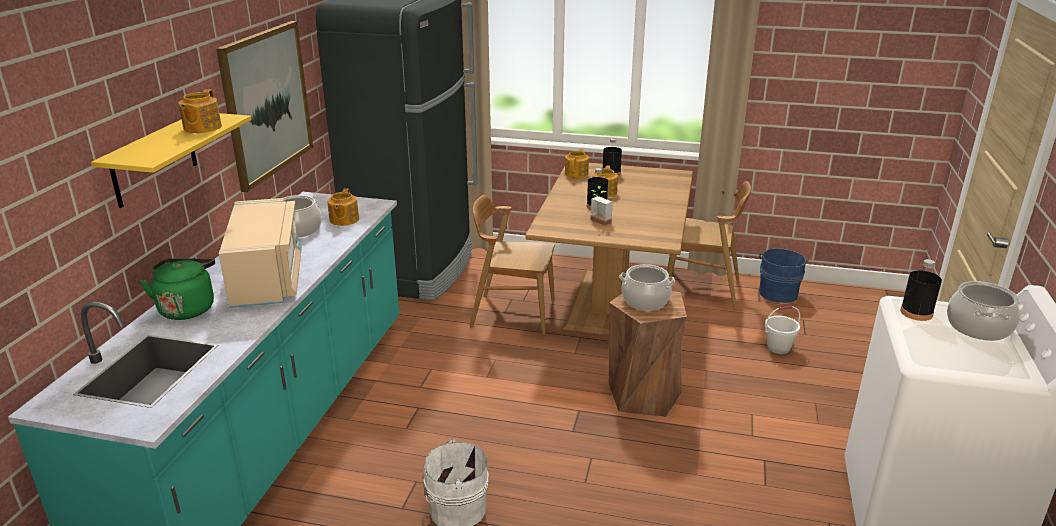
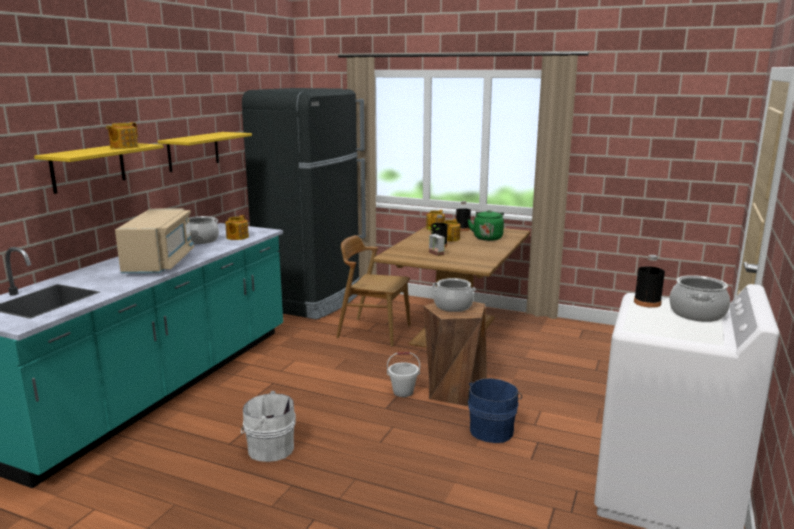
camera: 10 degrees right, 10 degrees down
green kettle [140,259,215,320] -> green kettle moved to [467,210,504,241]
picture [216,21,313,192] -> yellow shelf [158,132,252,172]
brown chair [667,181,751,309] -> none
blue bucket [759,248,809,303] -> blue bucket moved to [468,378,522,443]
white bucket [765,306,800,354] -> white bucket moved to [387,352,420,397]

